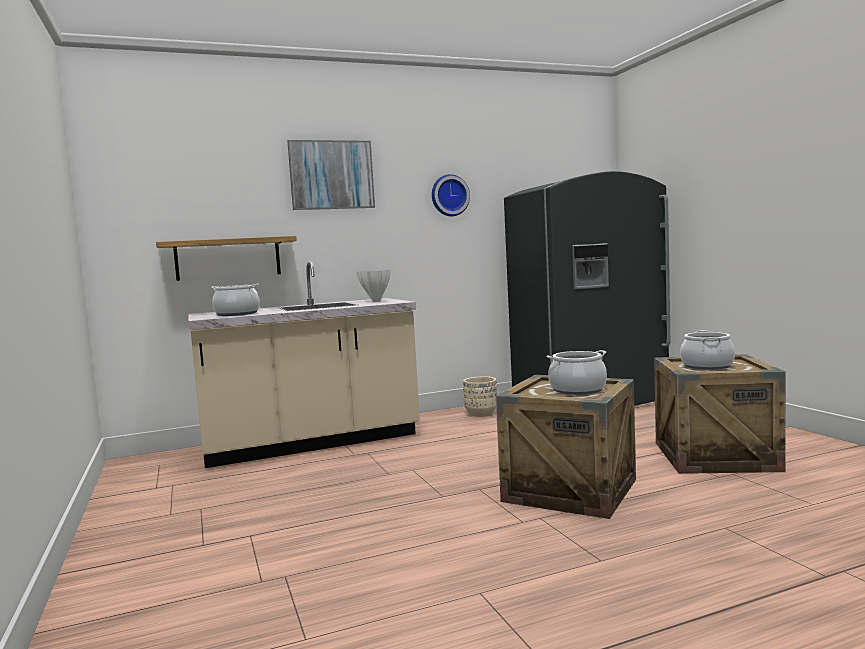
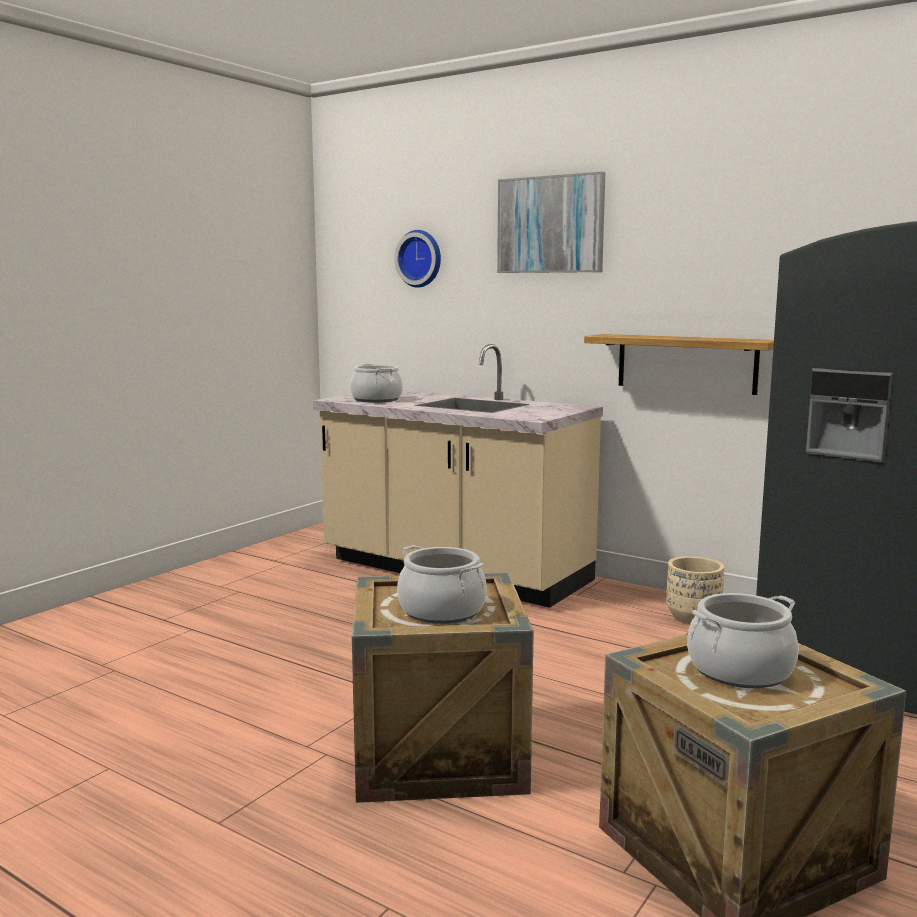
camera: 55 degrees right, 5 degrees up
shelf [156,236,297,281] -> shelf moved to [584,334,774,395]
white vase [357,270,390,302] -> none
wall clock [432,174,470,216] -> wall clock moved to [394,230,441,288]

